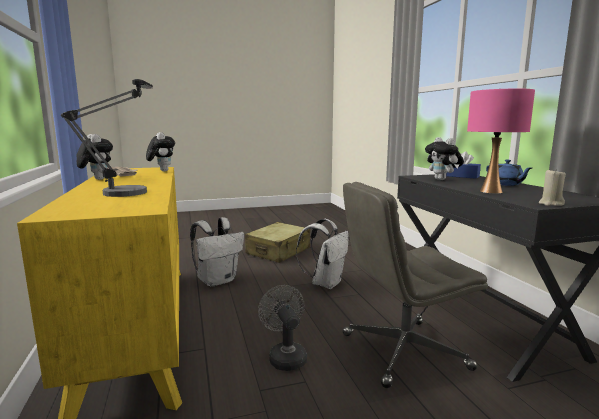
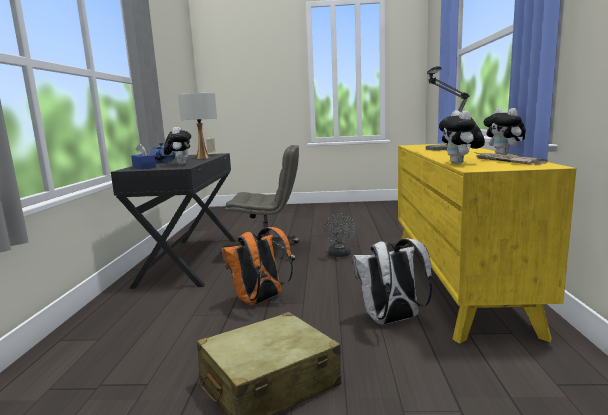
camera: 160 degrees left, 0 degrees up
white backpack [296,219,349,289] -> orange backpack [222,227,293,305]
pink table lamp [467,89,535,194] -> white table lamp [178,93,217,159]

